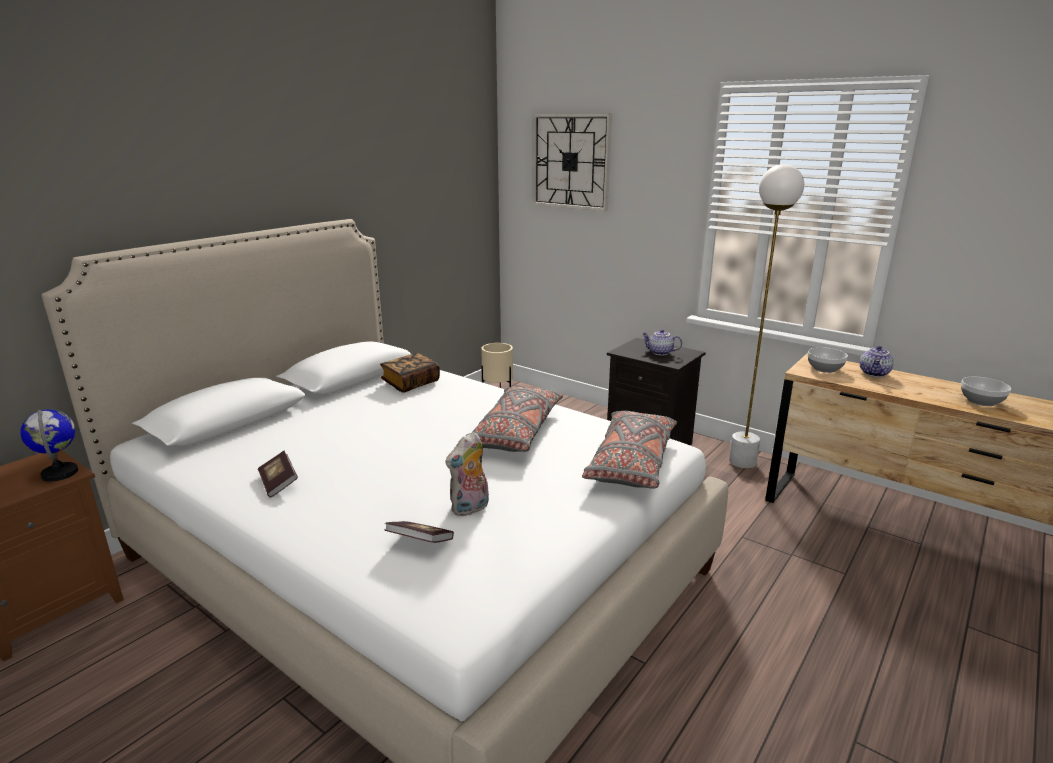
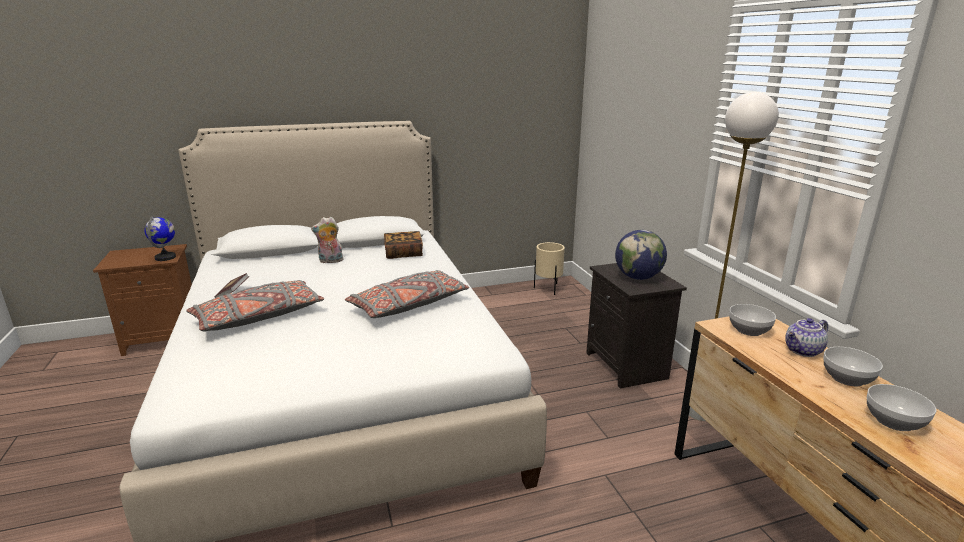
camera: 35 degrees right, 0 degrees up
book [385,521,454,543] -> none
plush toy [445,432,489,516] -> plush toy moved to [311,217,344,263]
wall clock [533,113,612,211] -> none
grey pillow [582,411,677,489] -> grey pillow moved to [186,280,324,332]
teapot [642,329,682,355] -> globe [615,230,667,280]
none -> bowl [823,347,883,386]

